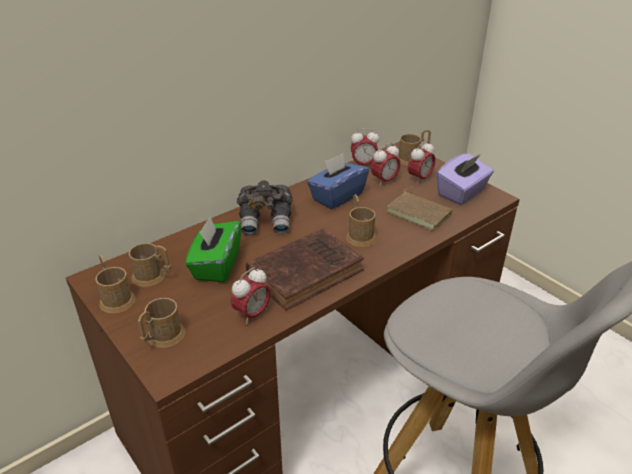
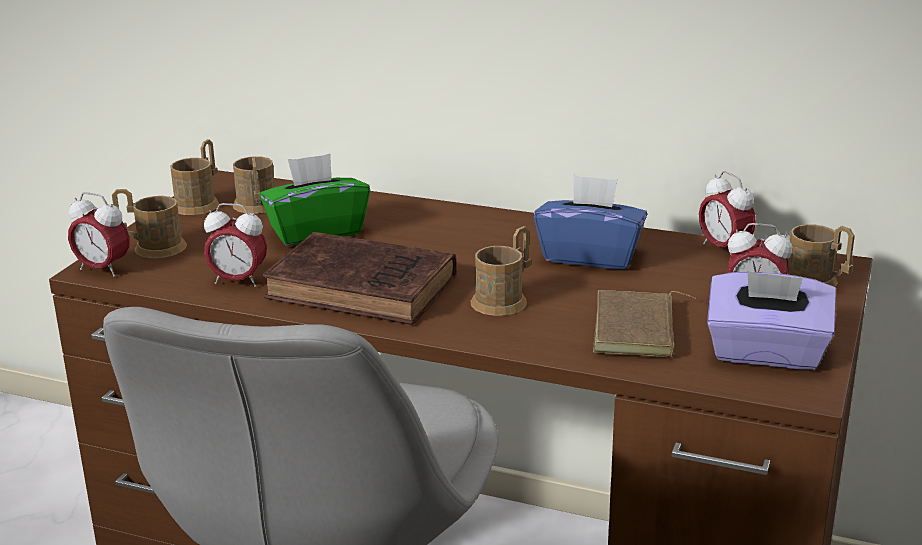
camera: 60 degrees right, 10 degrees down
grey binoculars [237,180,293,235] -> none
alarm clock [371,143,400,186] -> alarm clock moved to [68,192,130,277]

